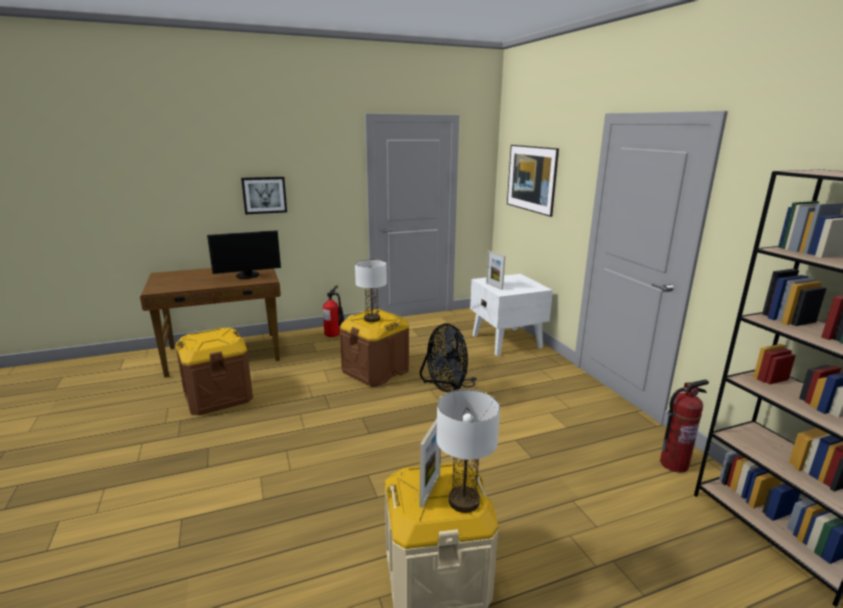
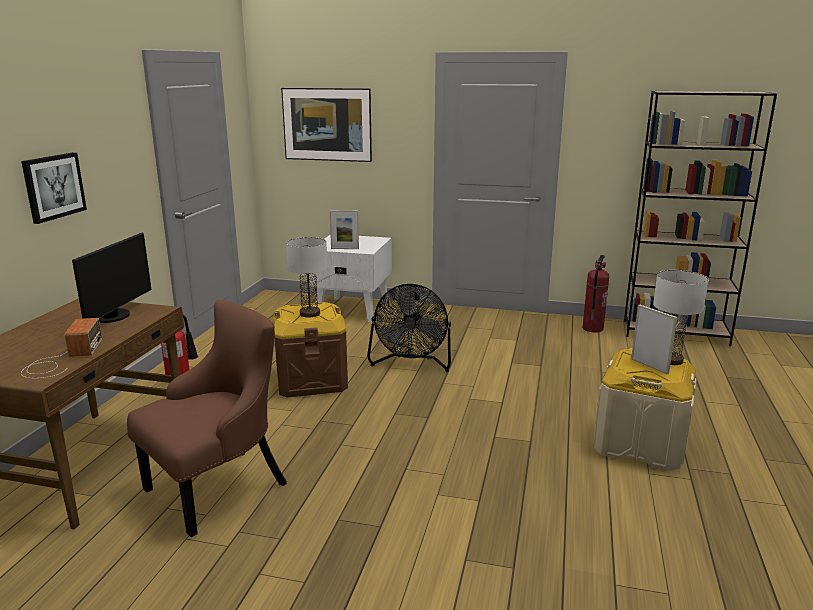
camera: 55 degrees left, 0 degrees up
brown storage box [175,328,253,416] -> brown chair [127,300,287,537]
none -> radio [21,318,102,379]

